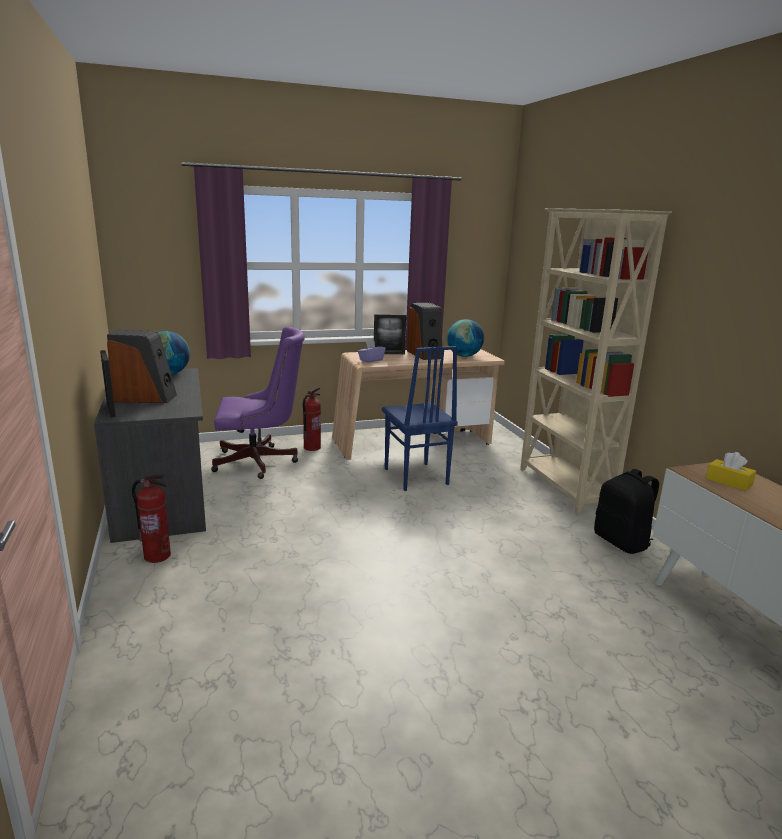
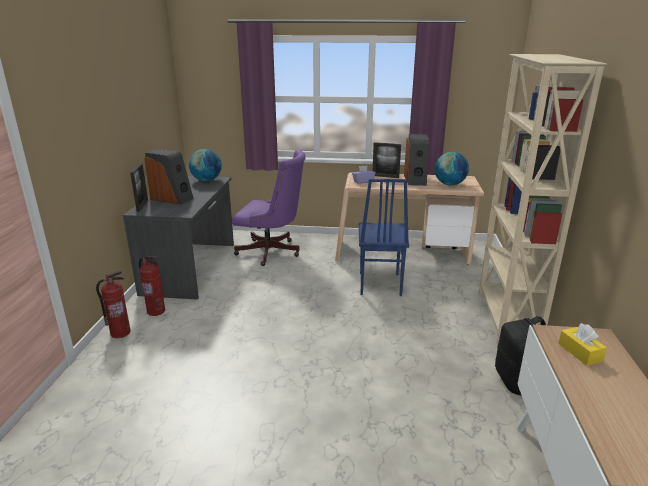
camera: 25 degrees right, 5 degrees up
fire extinguisher [303,387,321,451] -> fire extinguisher moved to [96,270,131,338]

